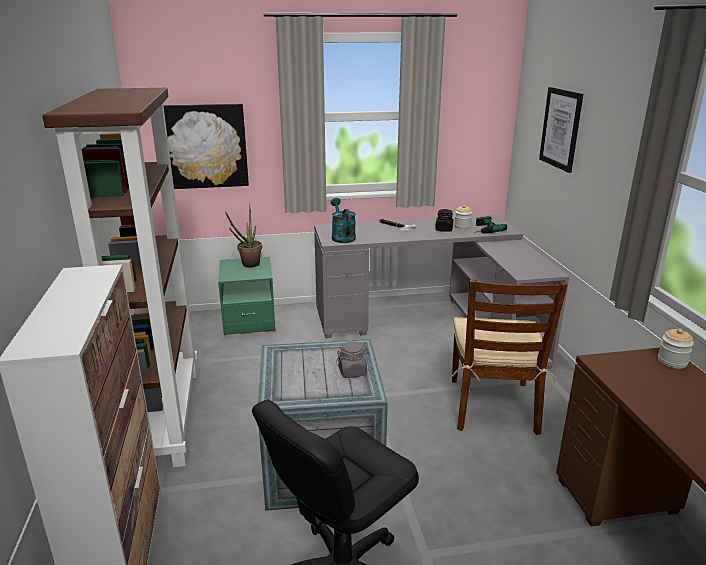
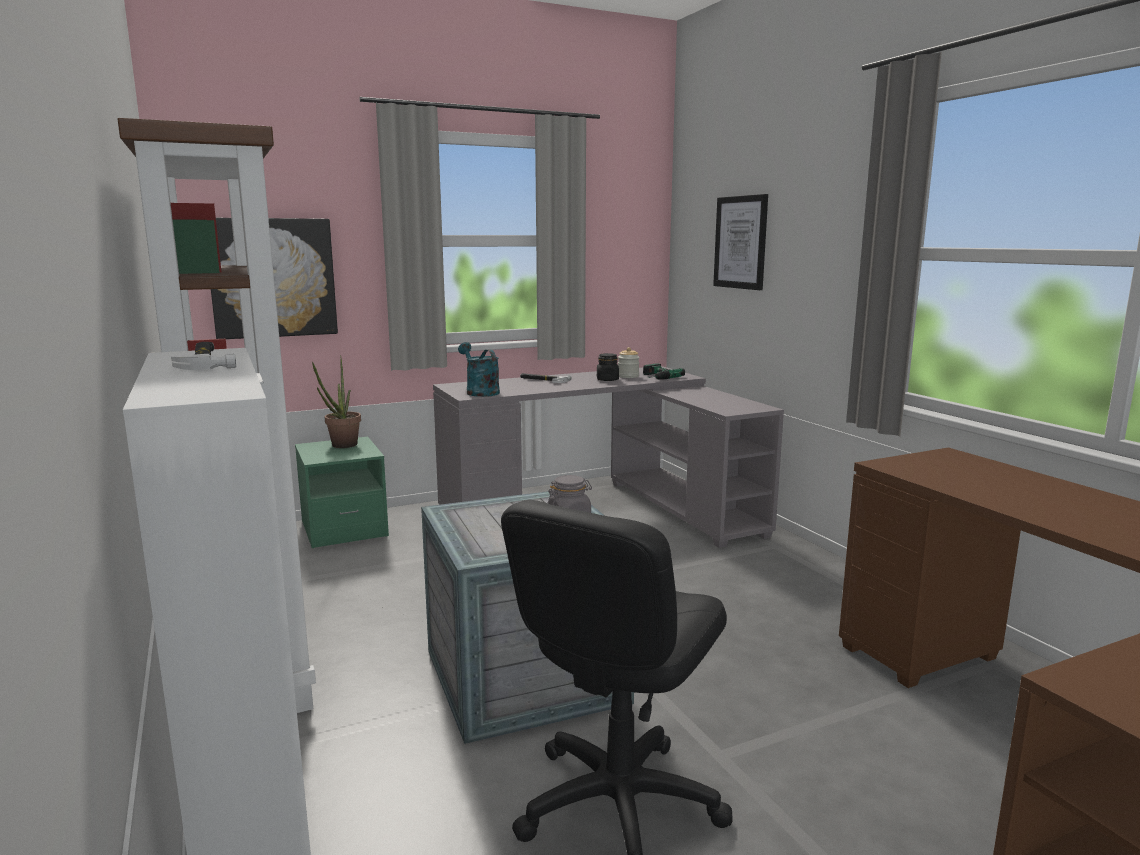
camera: 15 degrees left, 10 degrees down
brown chair [452,279,568,435] -> none
jar [658,328,694,369] -> none
none -> hammer [171,342,236,370]

